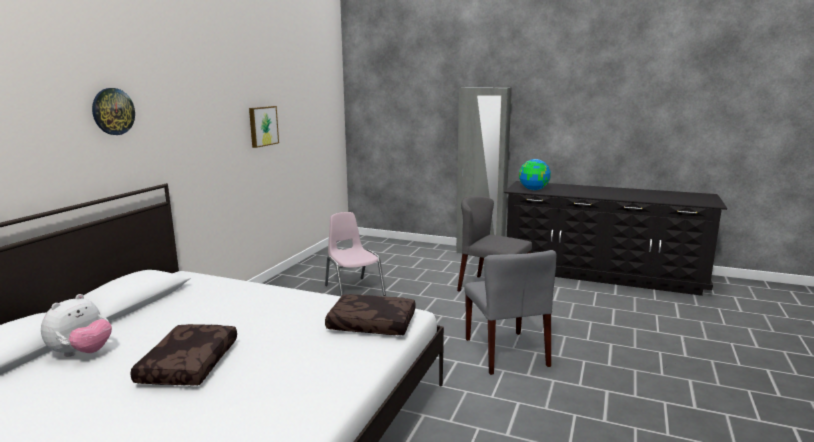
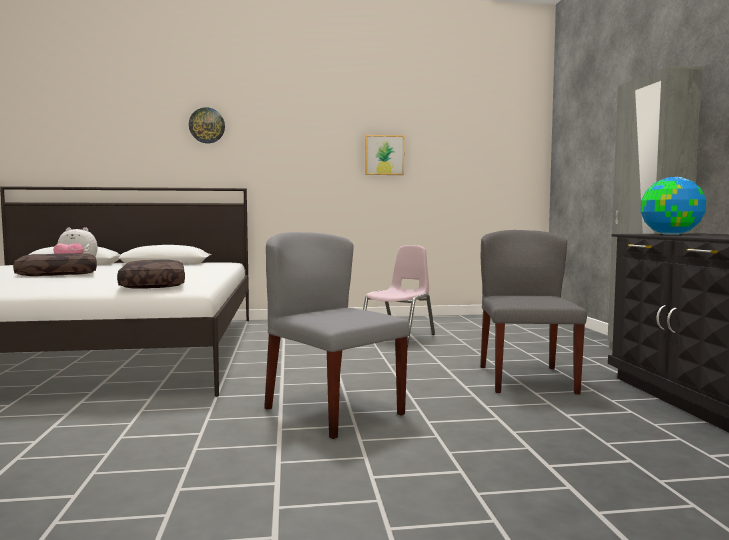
camera: 60 degrees right, 10 degrees down
grey chair [465,250,556,375] -> grey chair turned 90 degrees clockwise [264,232,410,439]

